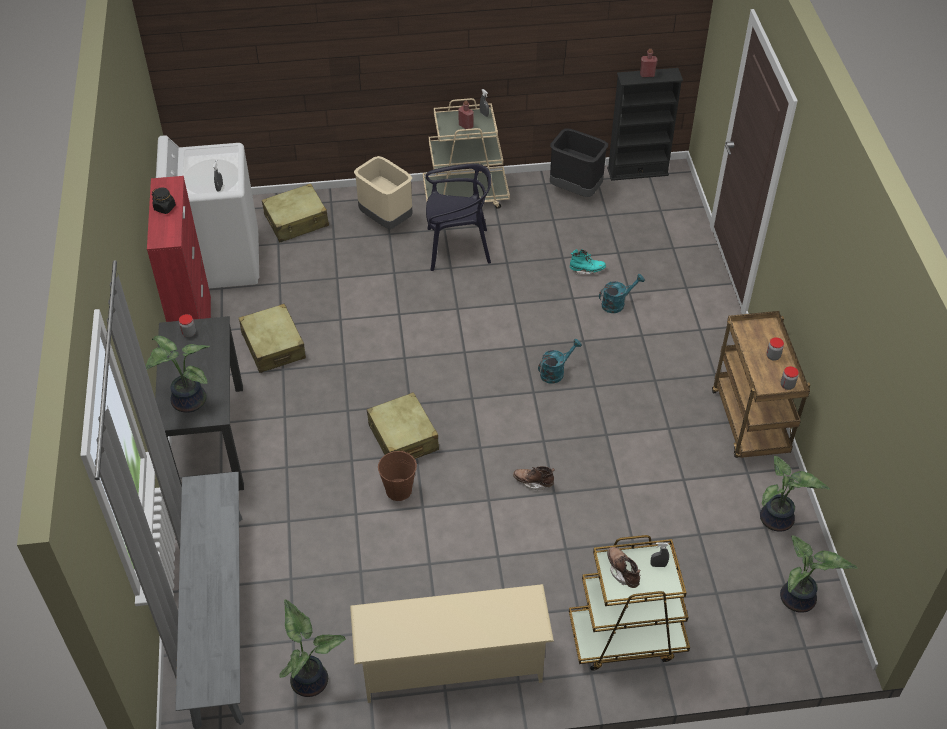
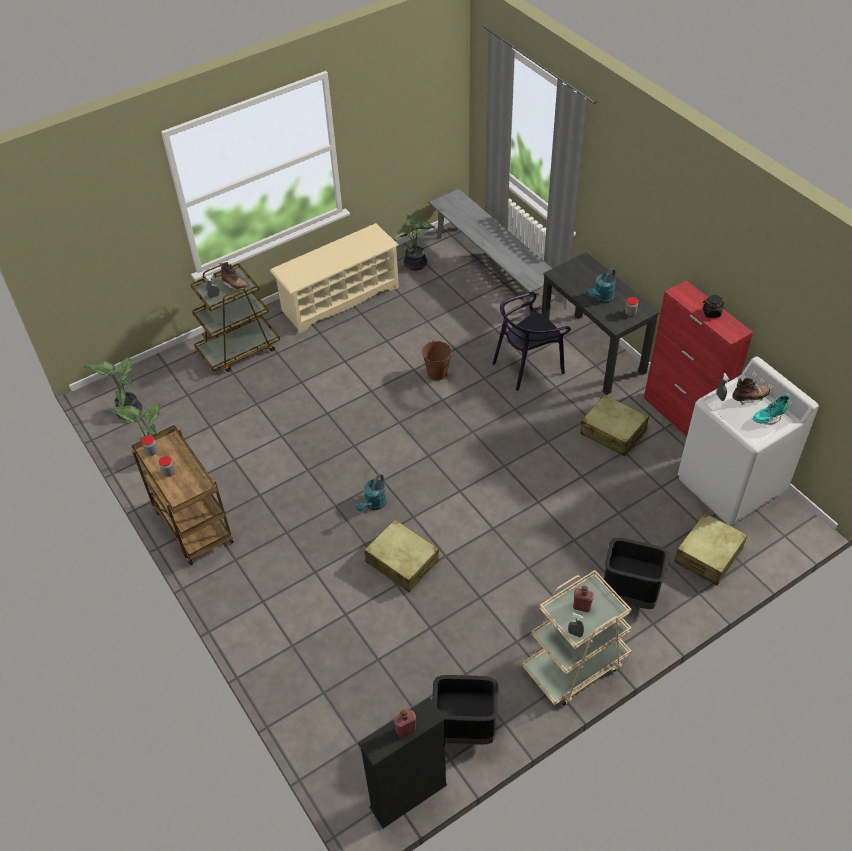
camera: 155 degrees right, 0 degrees up
potted plant [146,336,210,413] -> none
beige trash can [354,156,413,229] -> black trash can [603,538,669,609]
beige suitcase [367,392,439,459] -> beige suitcase moved to [365,520,439,592]
black chair [426,164,491,271] -> black chair moved to [493,292,571,391]
brown boot [513,466,555,490] -> brown boot moved to [732,378,770,405]
turquoise boot [570,249,606,275] -> turquoise boot moved to [753,393,790,425]
turquoise watering can [599,274,645,313] -> turquoise watering can moved to [588,269,616,303]

